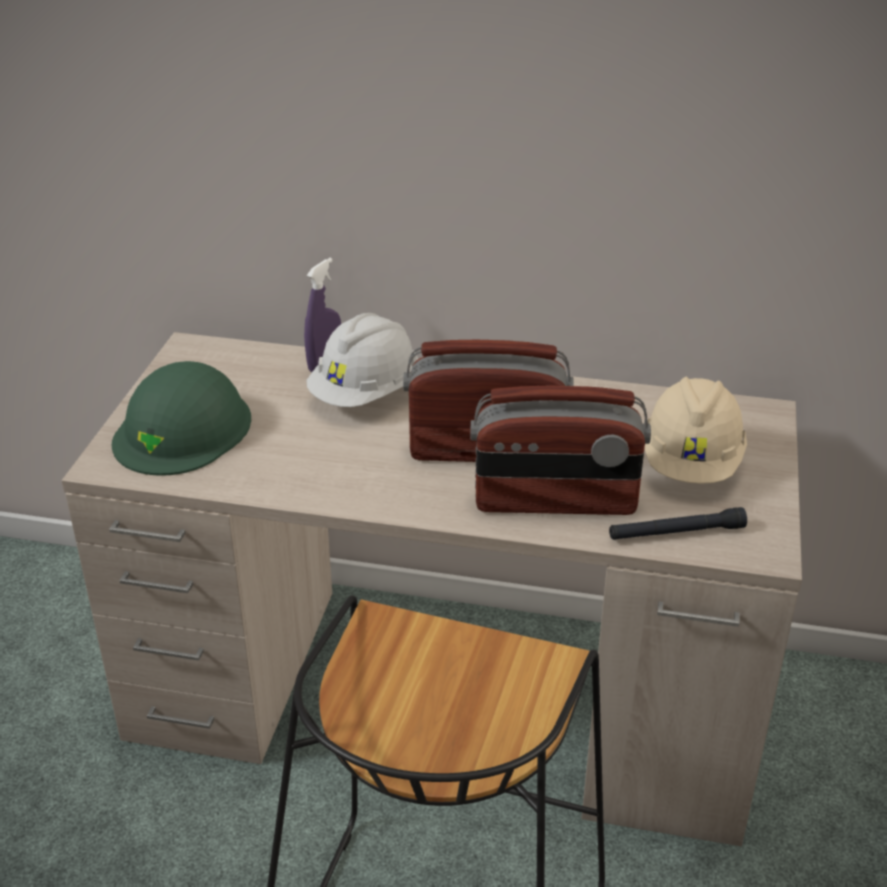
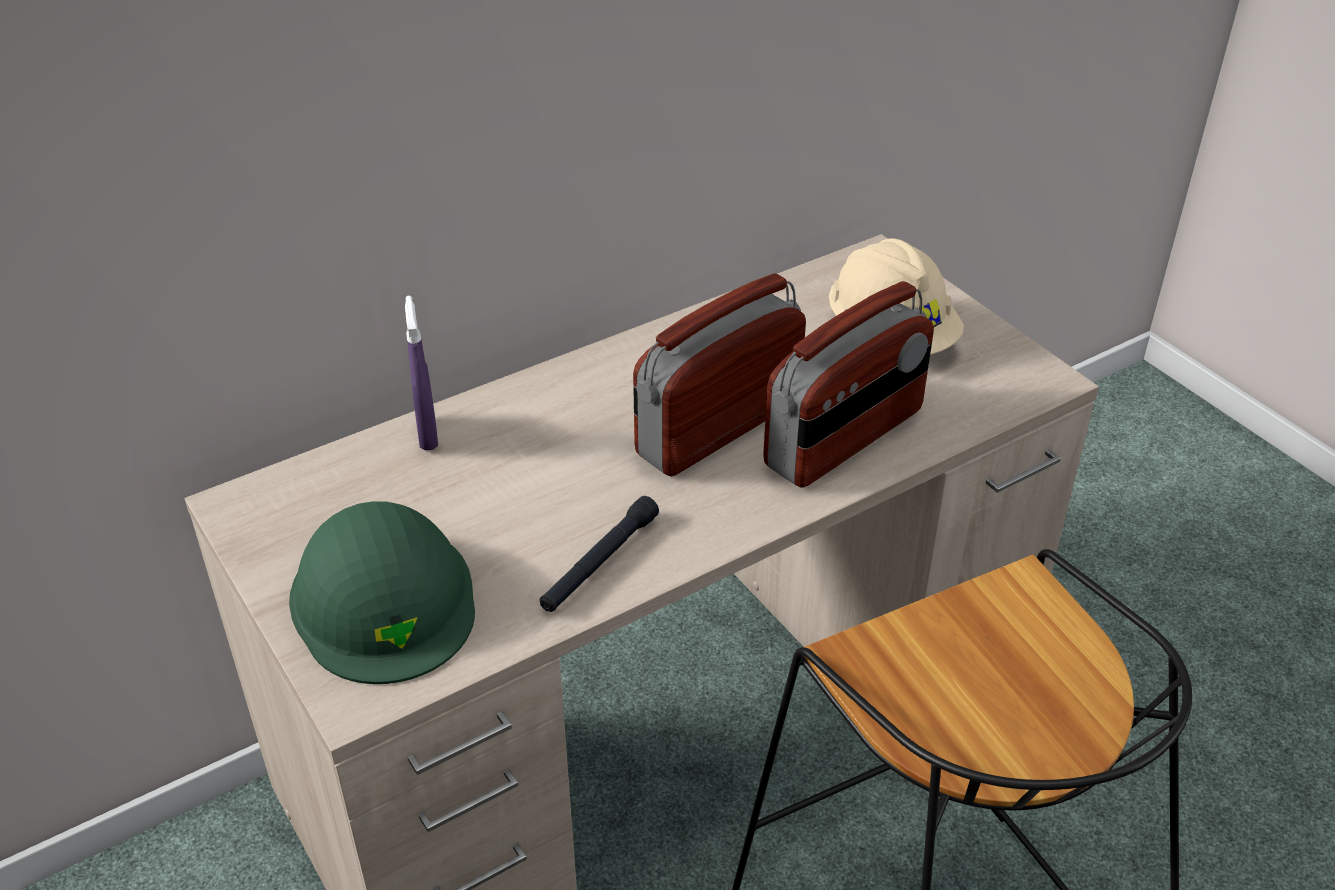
camera: 45 degrees left, 5 degrees up
white hard hat [307,313,418,407] -> none
black flashlight [609,507,747,540] -> black flashlight moved to [540,496,659,612]

